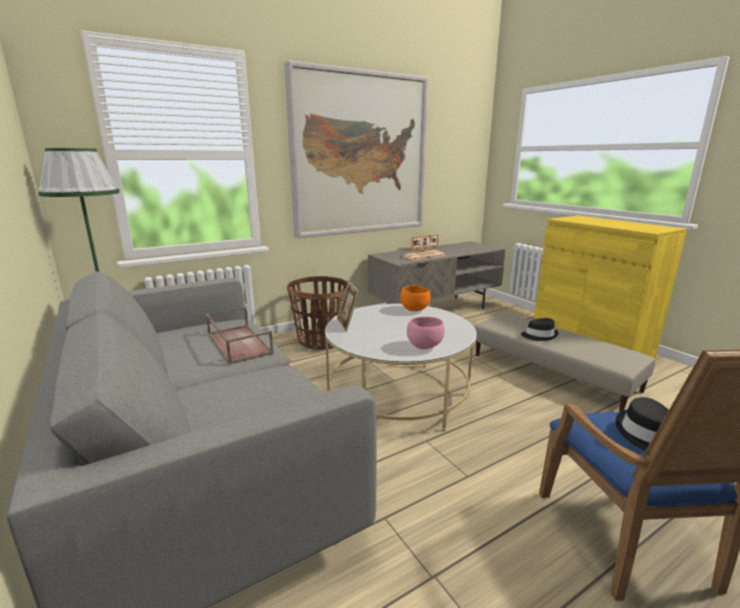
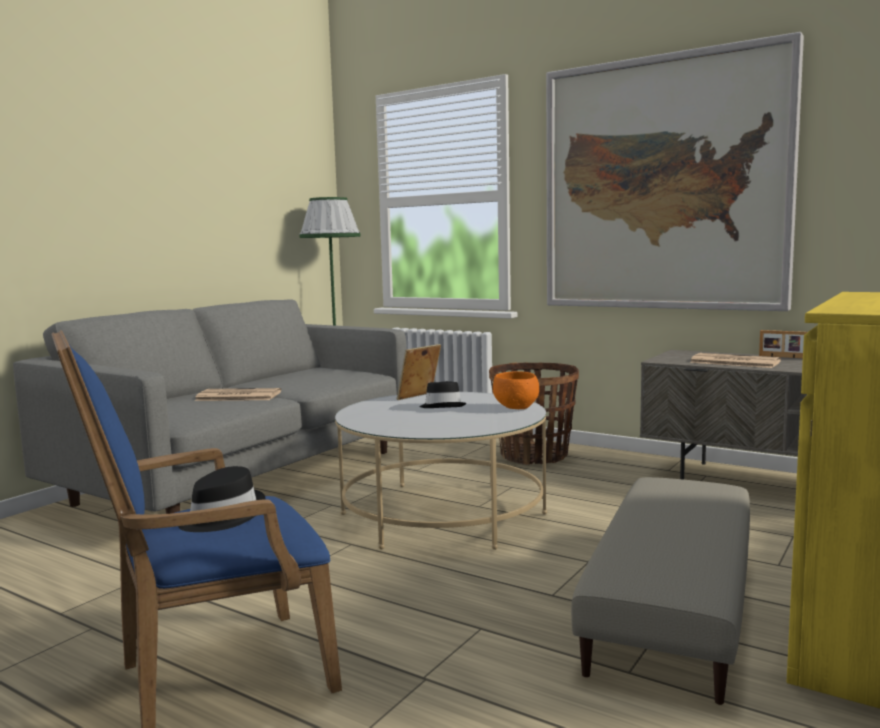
camera: 65 degrees right, 10 degrees down
brown tray [206,307,274,365] -> none
pink bowl [407,317,444,349] -> none
black hat [521,318,559,341] -> black hat moved to [419,381,466,408]
none -> newspaper [194,388,281,401]

